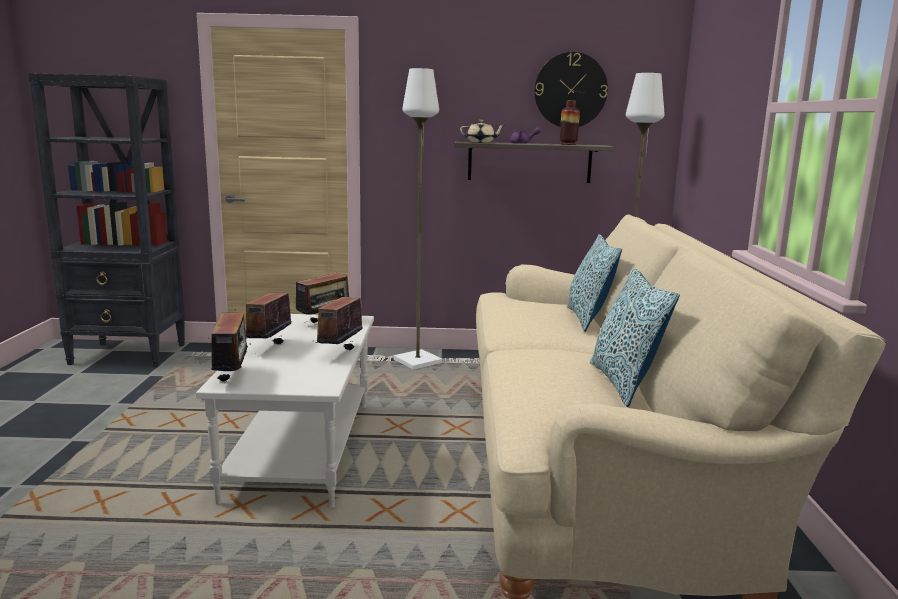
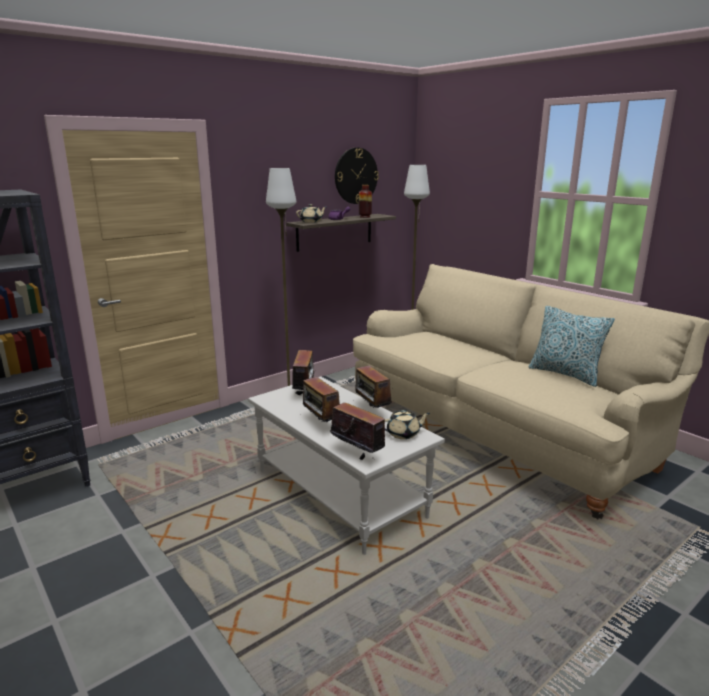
camera: 40 degrees left, 5 degrees up
pillow [567,234,622,332] -> none
none -> beige teapot [385,410,430,439]

